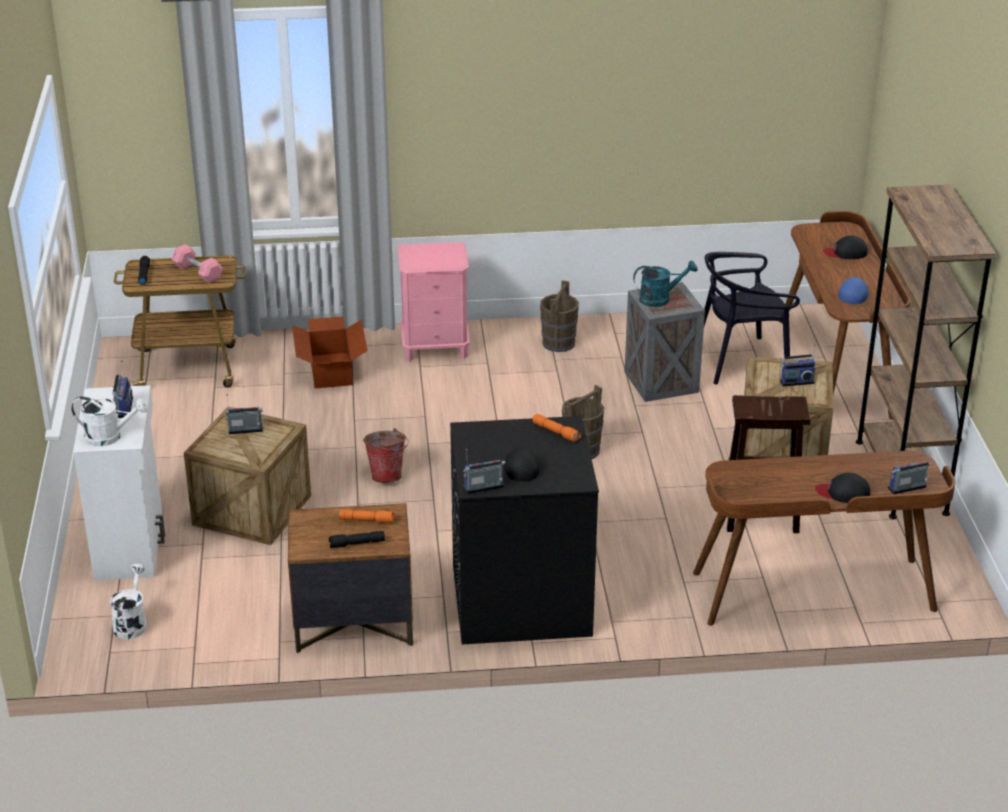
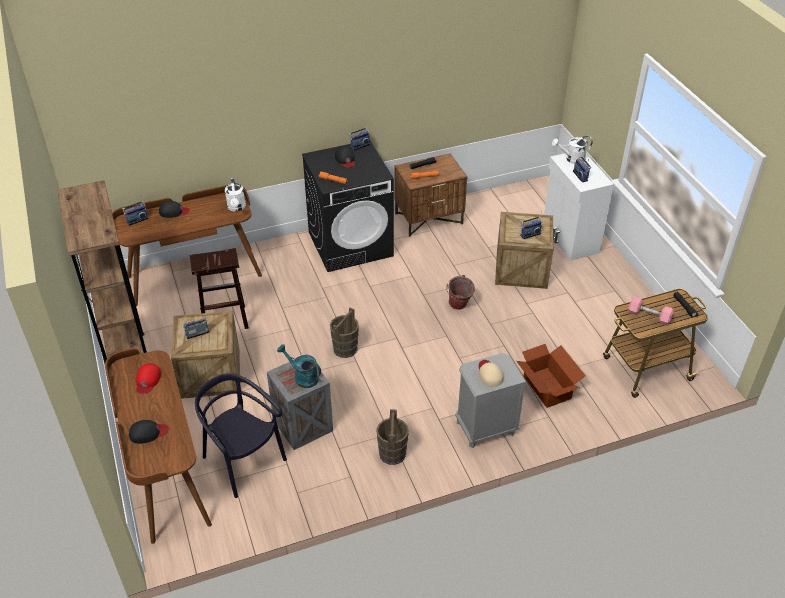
camera: 165 degrees right, 10 degrees up
white watering can [110,564,147,639] -> white watering can moved to [225,178,246,212]
pink nightstand [398,242,470,361] -> grey nightstand [455,353,527,448]
turquoise watering can [633,260,698,307] -> turquoise watering can turned 60 degrees clockwise [277,344,321,388]
black chair [704,252,800,385] -> black chair turned 105 degrees counterclockwise [195,373,287,498]
blue cap [838,277,869,304] -> red cap [136,363,161,394]
none -> beige cap [479,360,503,387]

